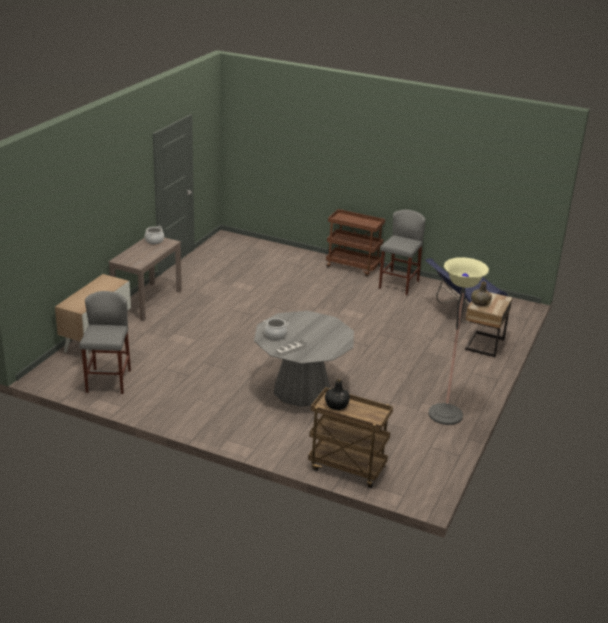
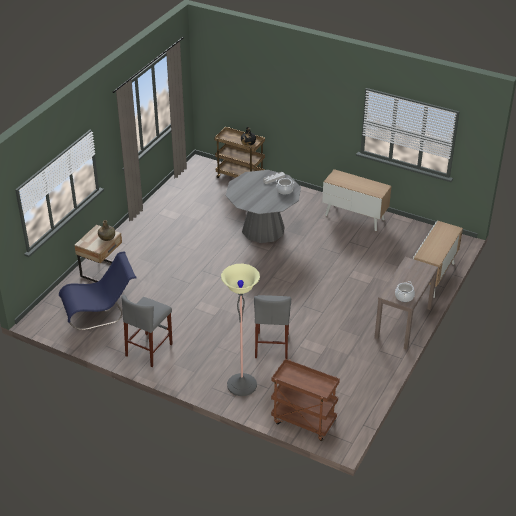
camera: 175 degrees left, 10 degrees up
grey stool [79,291,131,394] -> grey stool moved to [254,295,291,359]
brown cart [326,209,385,276] -> brown cart moved to [271,359,340,441]
floor lamp [428,257,489,425] -> floor lamp moved to [221,264,260,396]
none -> cabinet [322,169,391,231]

